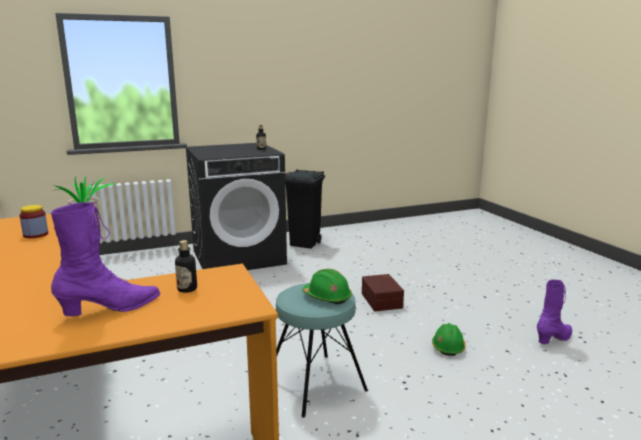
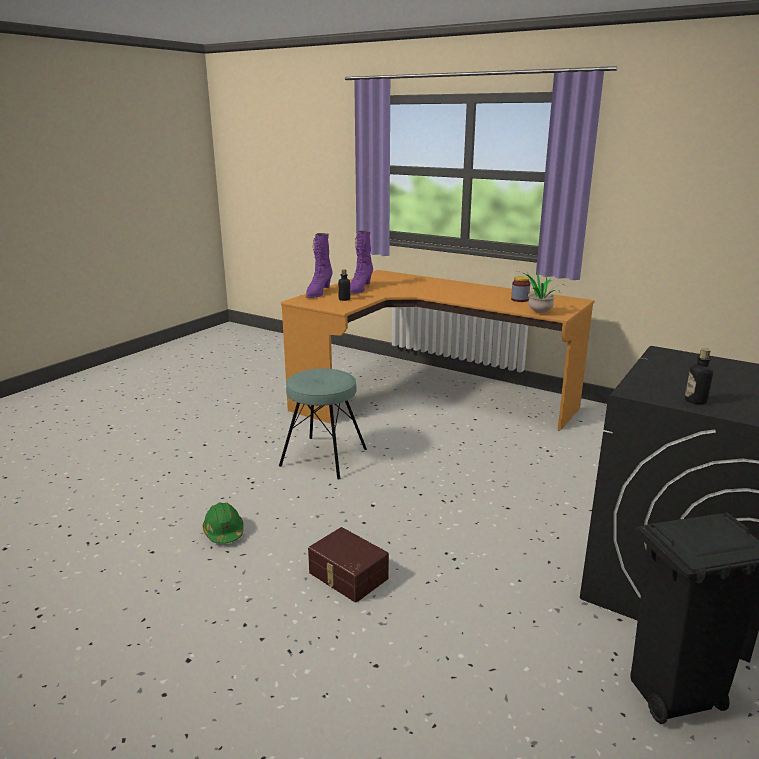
camera: 145 degrees right, 5 degrees up
green hard hat [302,269,352,304] -> none
purple boot [537,280,572,344] -> purple boot moved to [306,233,333,298]

